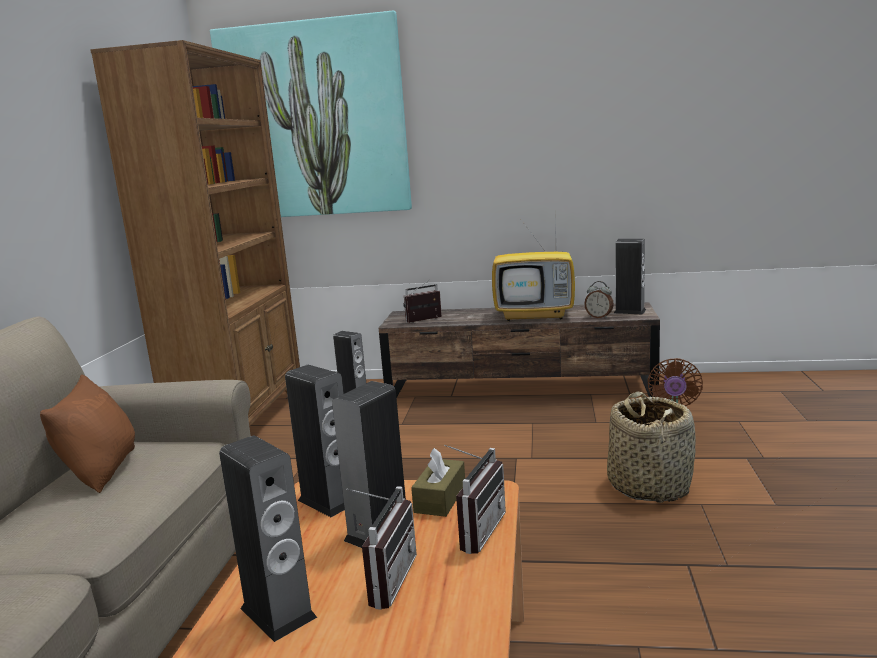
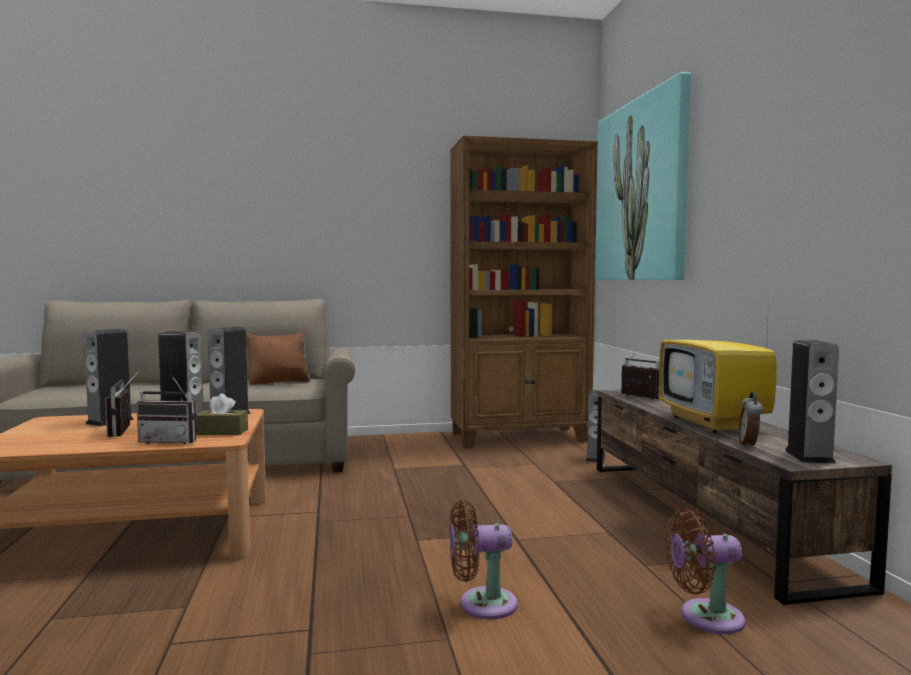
camera: 70 degrees right, 10 degrees down
radio [346,486,417,610] -> radio turned 75 degrees clockwise [105,370,140,437]
basket [607,391,696,503] -> brown fan [450,500,518,619]

